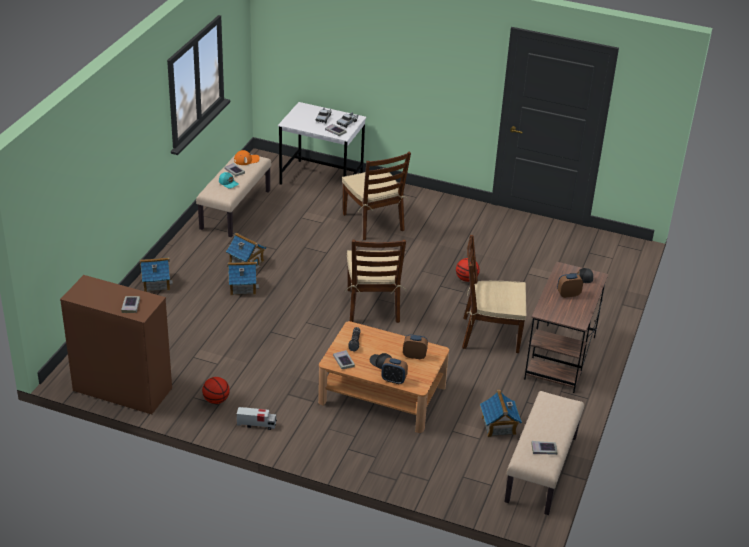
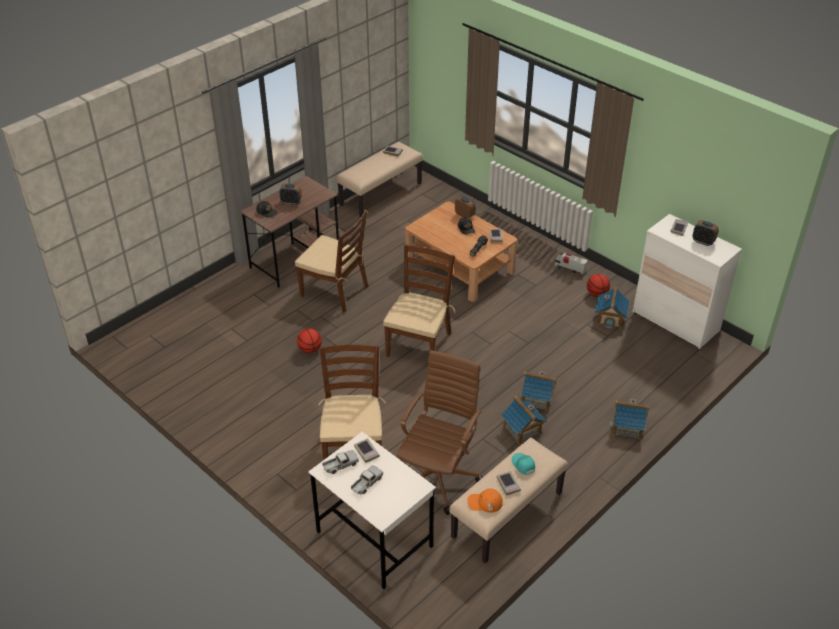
camera: 155 degrees left, 5 degrees up
brown dresser [60,275,172,415] -> white dresser [633,214,742,349]
alarm clock [403,335,428,360] -> alarm clock moved to [692,220,719,246]
toy house [480,390,522,437] -> toy house moved to [595,286,630,329]
none -> brown office chair [397,350,483,515]

